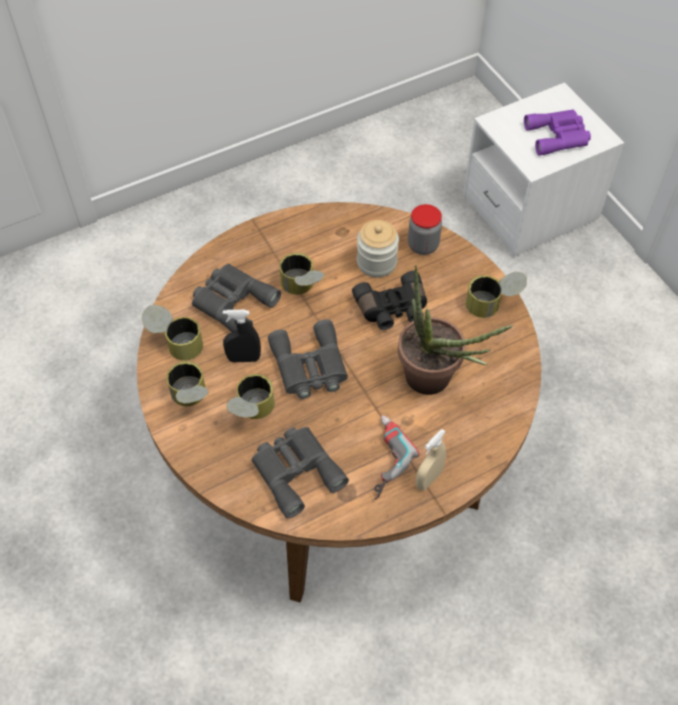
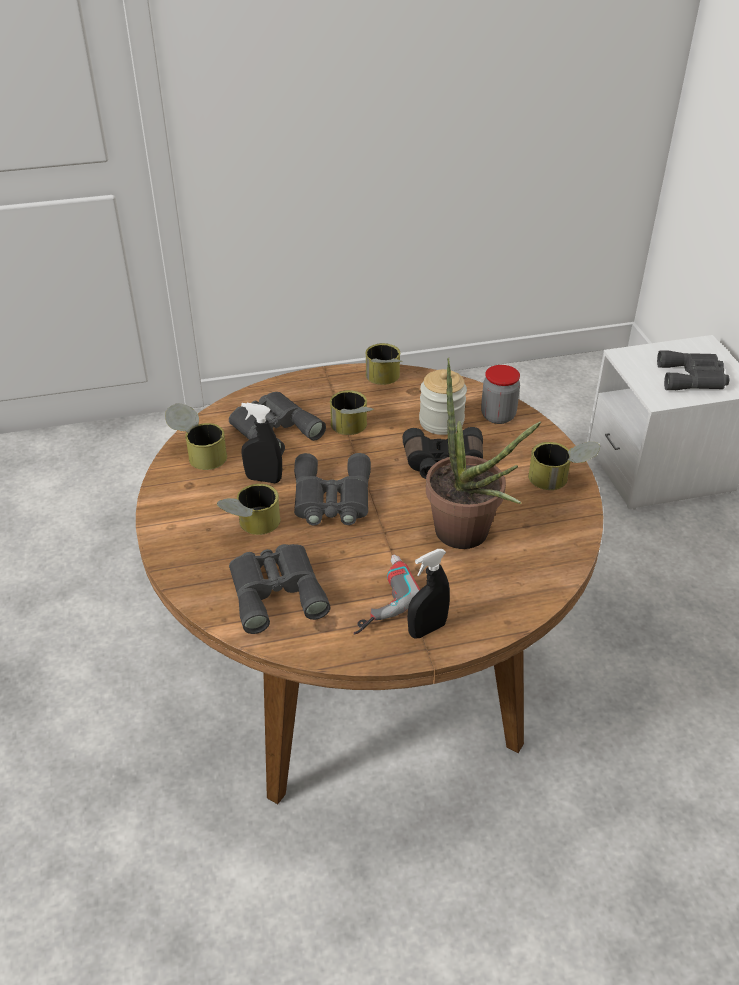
camera: 15 degrees right, 15 degrees down
can [166,361,209,406] -> can moved to [365,343,403,385]
beige spray bottle [416,429,446,491] -> black spray bottle [407,549,450,638]
purple binoculars [524,110,591,156] -> grey binoculars [657,350,729,390]

